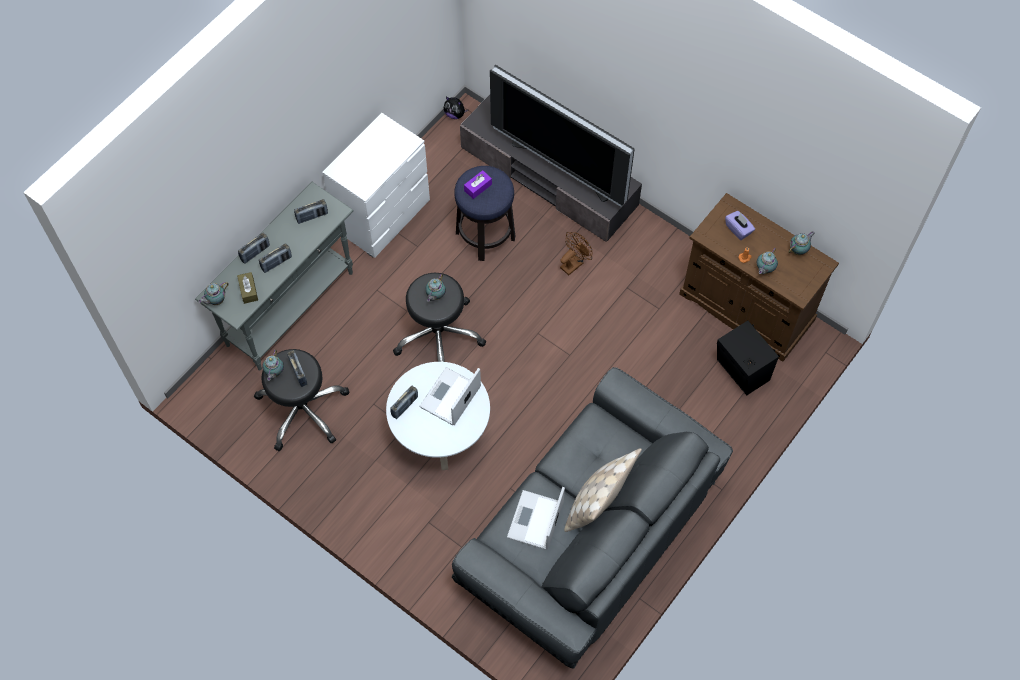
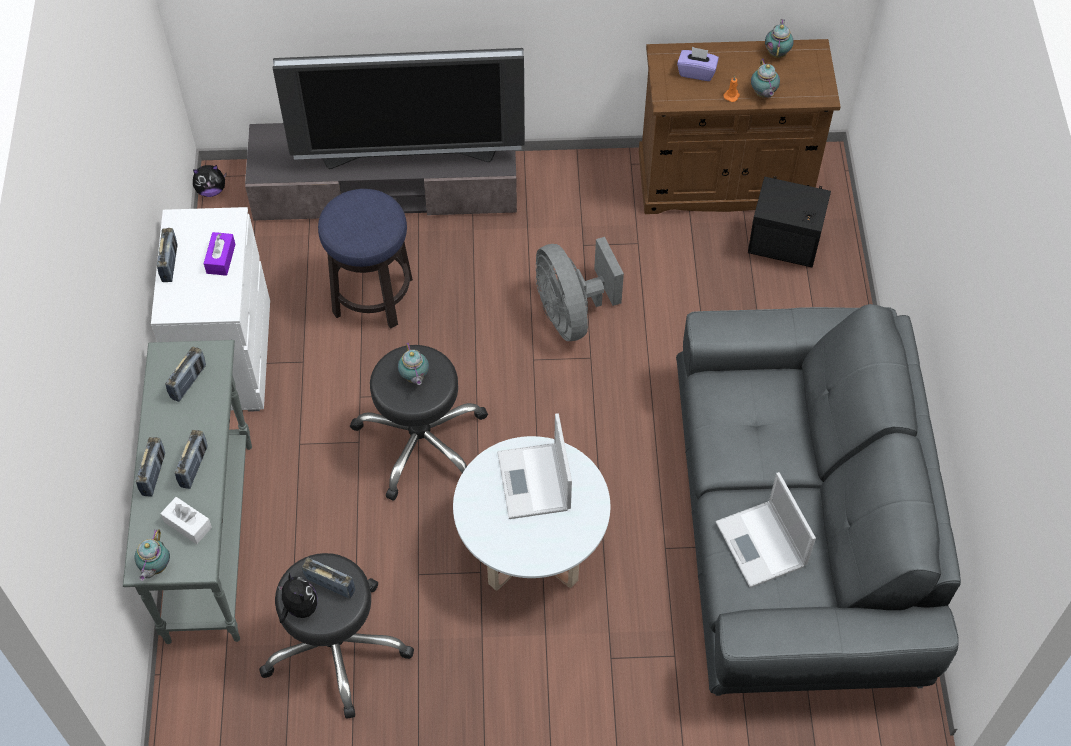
camera: 40 degrees left, 5 degrees down
brown tissue box [237,272,258,304] -> white tissue box [161,497,212,544]
teapot [262,350,284,381] -> plush toy [278,572,317,623]
radio [390,386,418,419] -> radio moved to [157,228,177,282]
purple tissue box [464,170,492,199] -> purple tissue box moved to [204,232,236,276]
brown fan [560,232,592,275] -> none
beige pillow [564,448,642,532] -> none
none -> grey fan [536,237,624,341]

